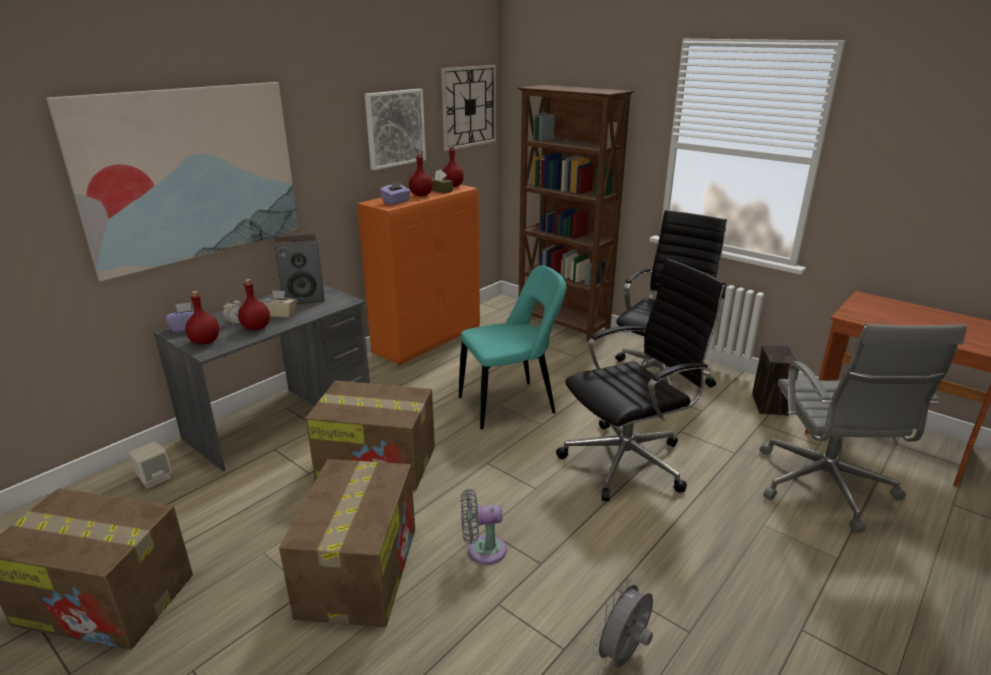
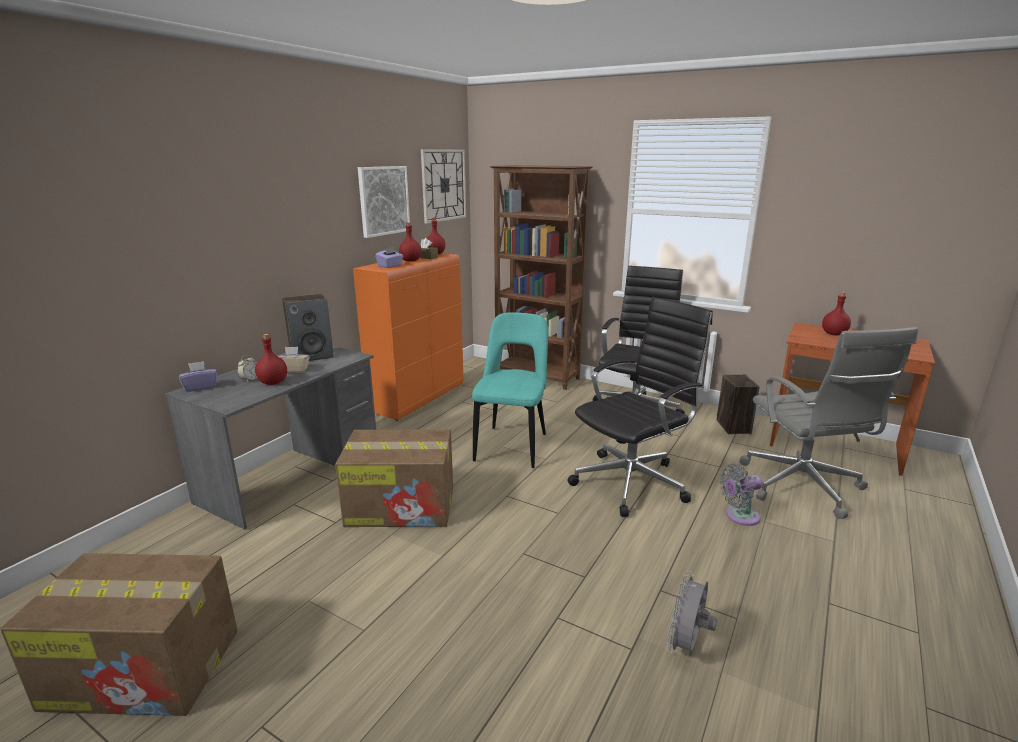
camera: 10 degrees left, 5 degrees down
picture [46,82,299,281] -> none
beige speaker [129,441,173,488] -> none
red bottle [185,291,219,344] -> red bottle moved to [822,292,851,335]
cardboard box [279,459,415,627] -> none
turquoise chair [459,265,567,429] -> turquoise chair turned 45 degrees counterclockwise [472,313,548,468]
grey fan [461,489,507,565] -> grey fan moved to [720,464,763,526]

